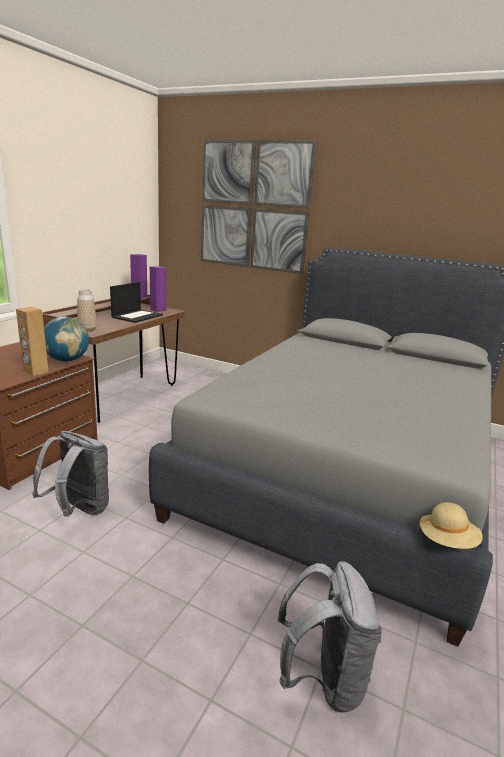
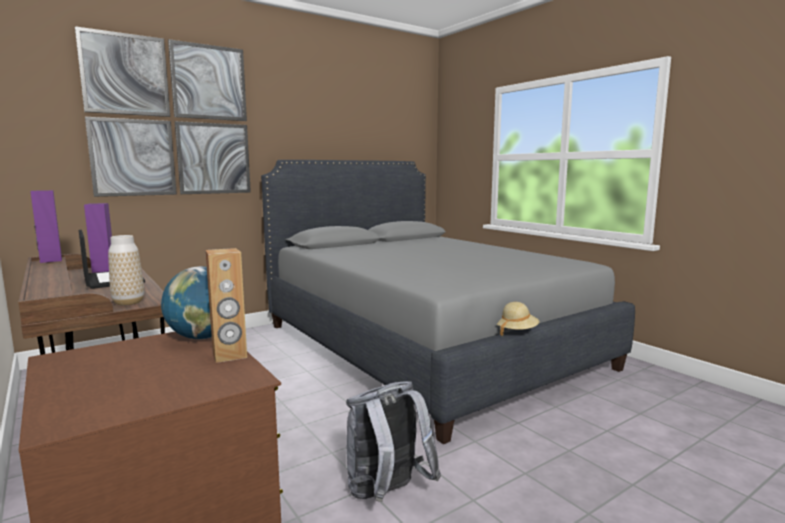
camera: 60 degrees left, 10 degrees down
grey backpack [277,561,382,713] -> none
beige hat [417,502,483,549] -> beige hat moved to [497,302,540,336]

